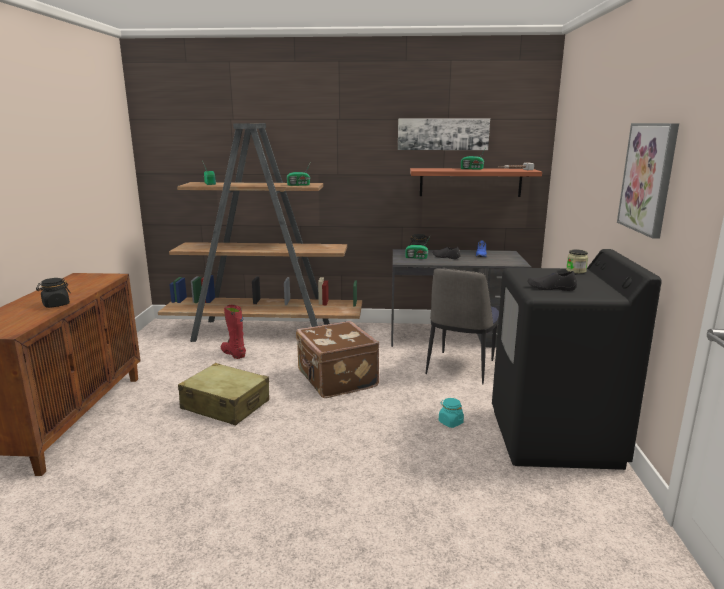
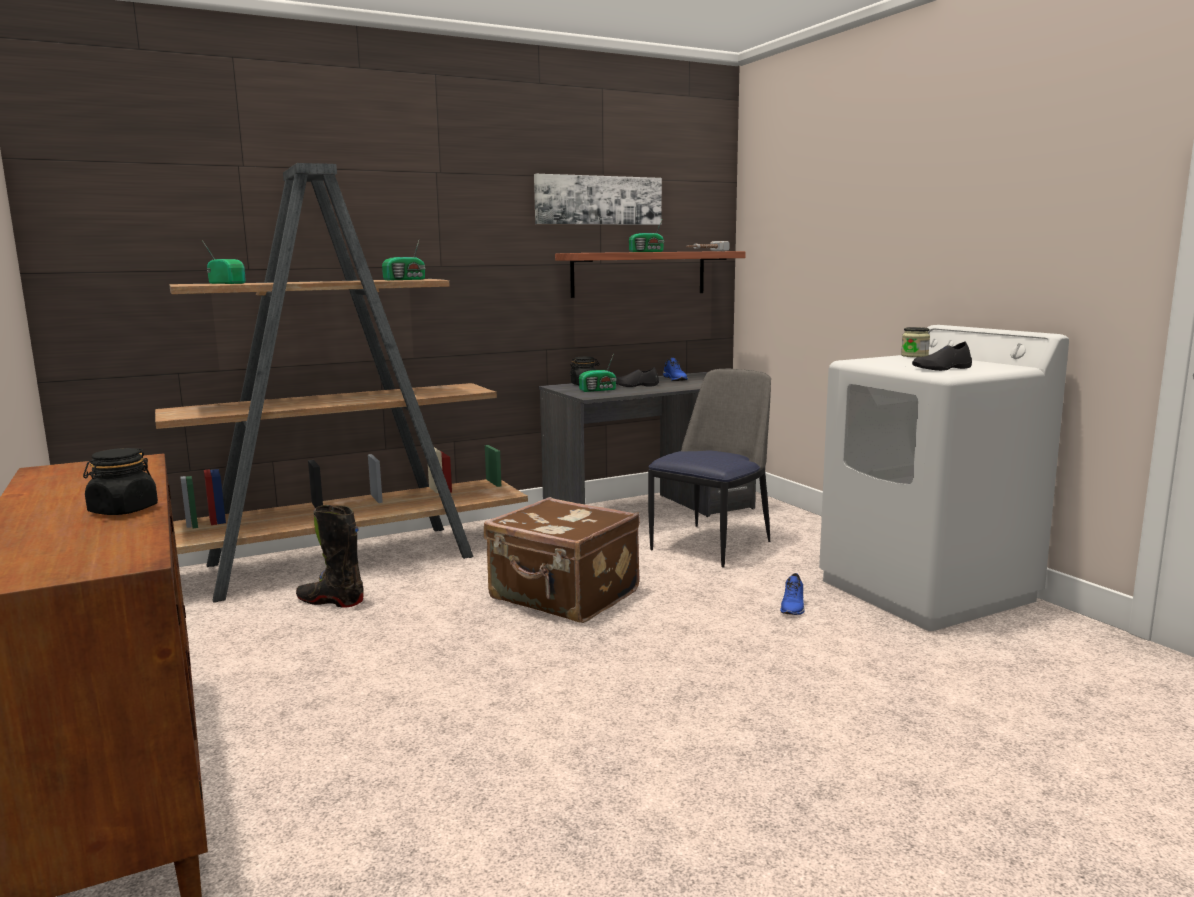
camera: 30 degrees left, 5 degrees down
beige suitcase [178,363,269,425] -> none
red boot [221,304,246,359] -> black boot [296,505,364,607]
chair [426,268,499,384] -> chair turned 135 degrees counterclockwise [648,369,771,568]
turquoise jar [439,398,464,428] -> blue shoe [780,573,805,615]
black washing machine [492,249,662,470] -> white washing machine [819,325,1069,631]
picture [617,123,679,239] -> none

